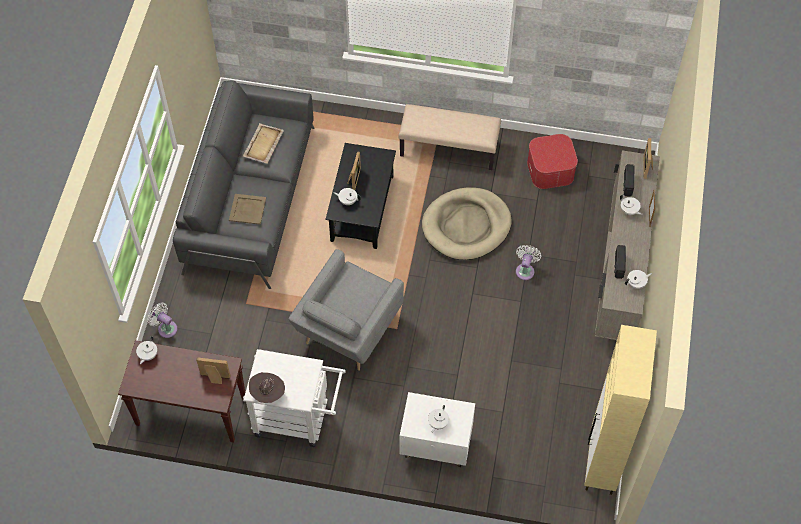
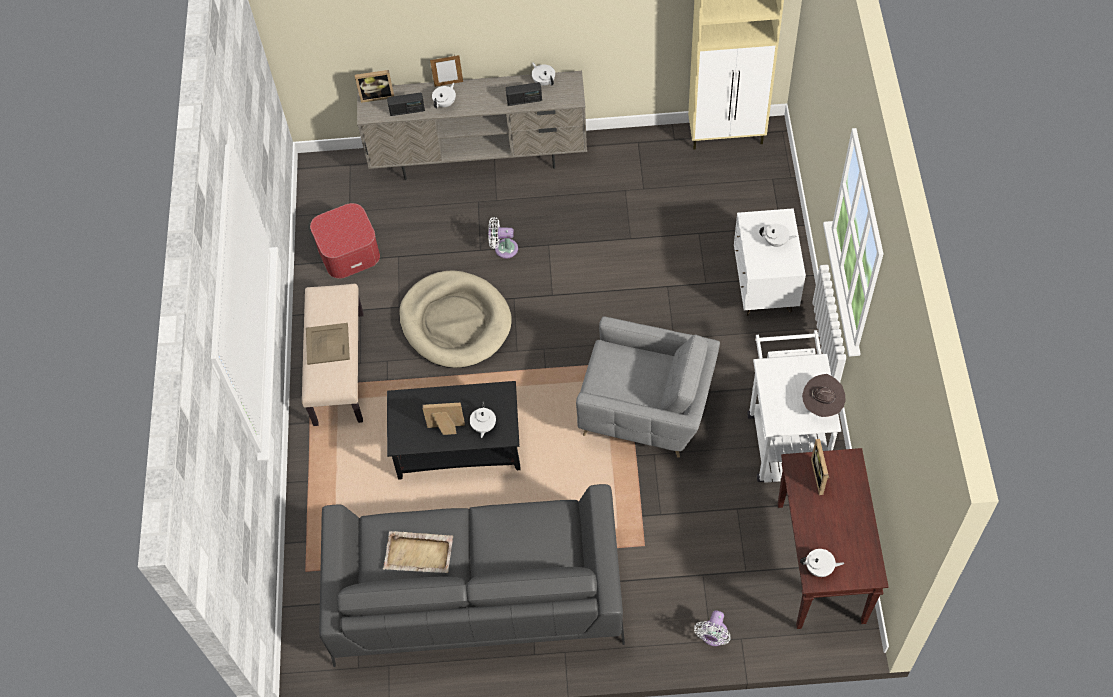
camera: 100 degrees left, 0 degrees up
beige tray [229,194,266,225] -> beige tray moved to [306,323,350,365]

